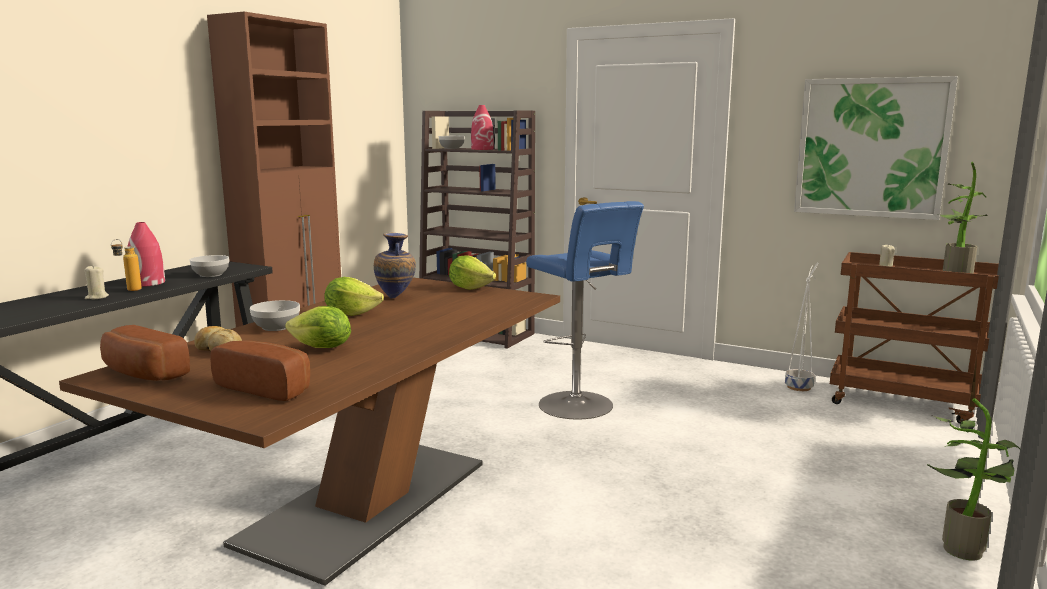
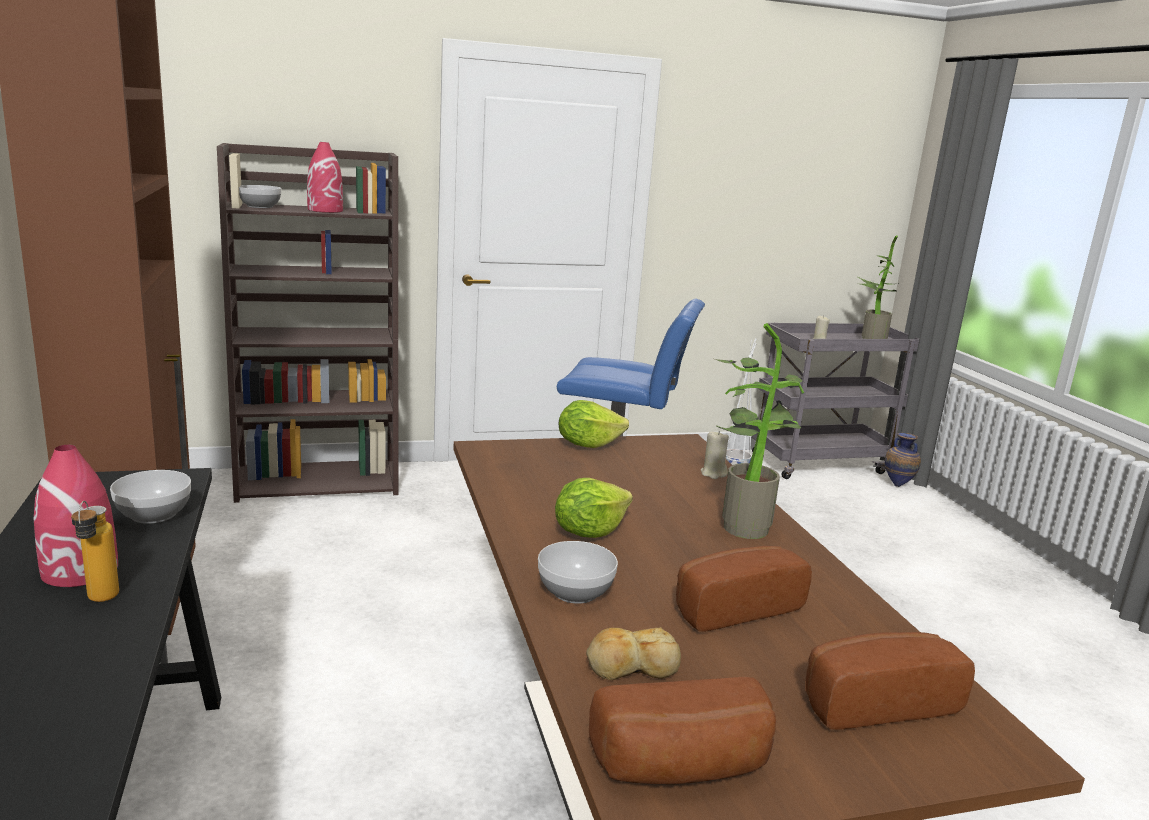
camera: 45 degrees left, 5 degrees up
beige candle [85,266,109,299] -> beige candle moved to [701,431,729,479]
lettuce [285,306,351,348] -> bread [676,546,812,632]
vase [374,233,416,298] -> vase moved to [885,433,921,487]
picture [794,76,958,220] -> none
brown cart [830,252,999,424] -> grey cart [751,323,919,479]
potted plant [927,398,1020,560] -> potted plant moved to [715,323,804,539]

